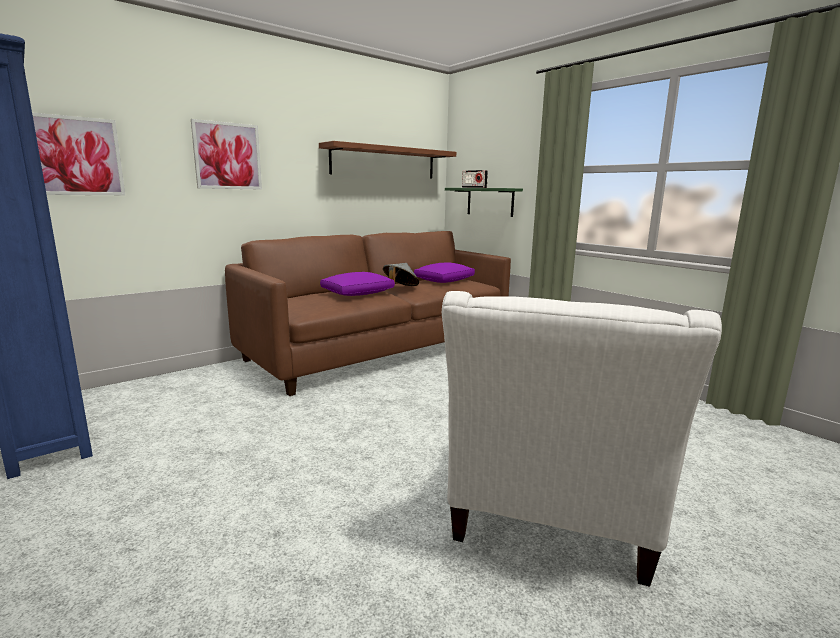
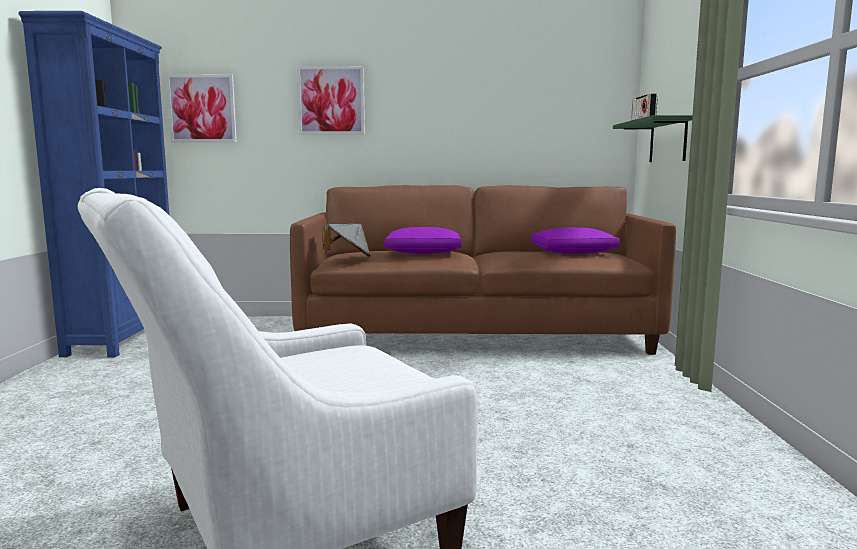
camera: 40 degrees right, 5 degrees down
brown shelf [319,141,456,179] -> none
grey hat [383,263,419,286] -> grey hat moved to [322,224,370,257]

